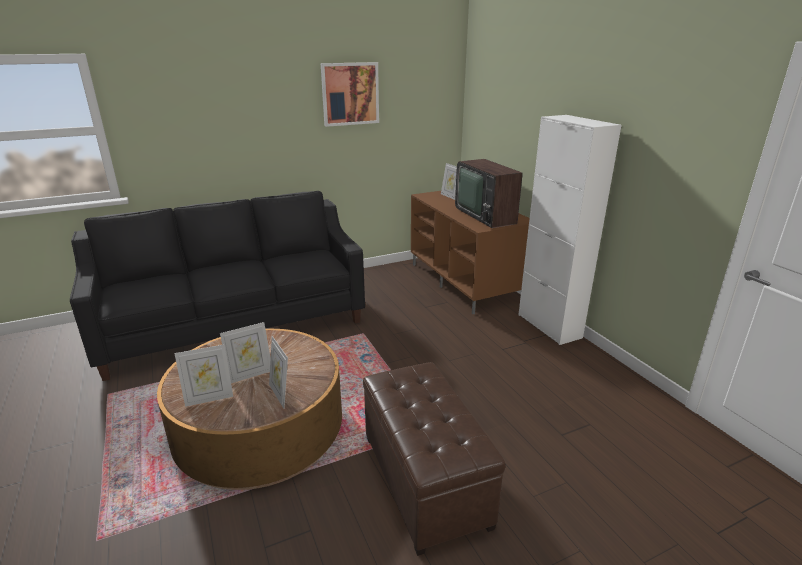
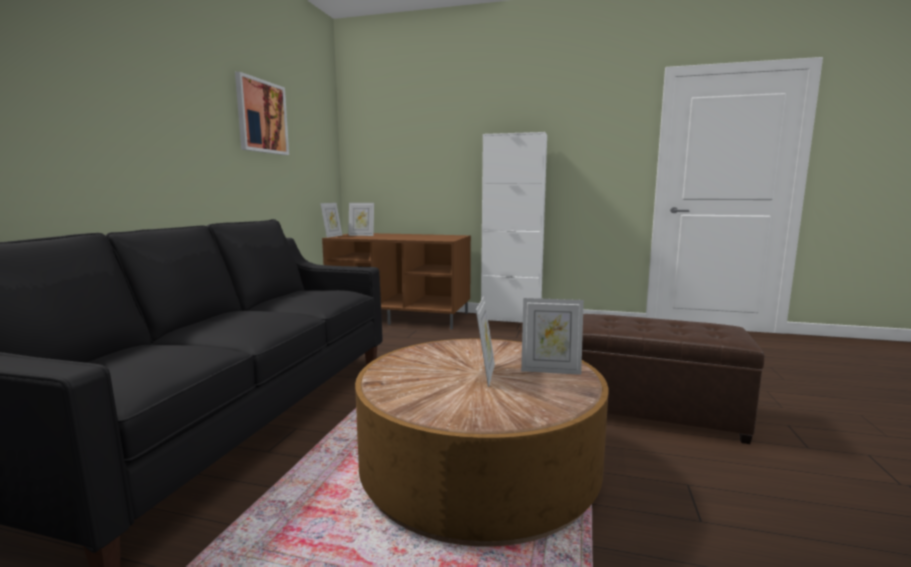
camera: 50 degrees left, 15 degrees down
picture frame [174,344,233,407] -> picture frame moved to [320,203,342,238]
television [455,159,523,228] -> none

